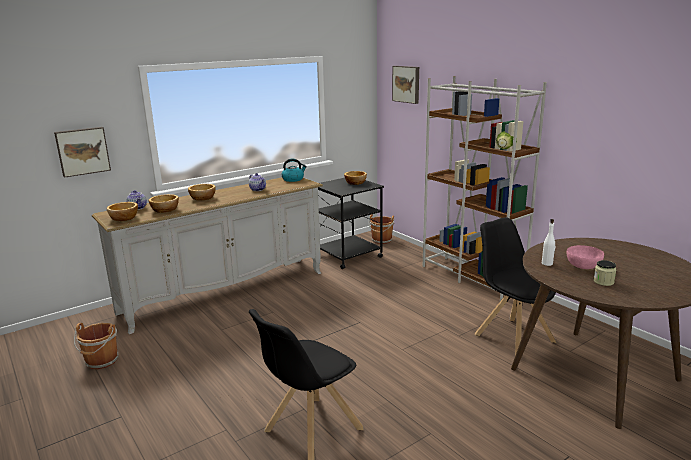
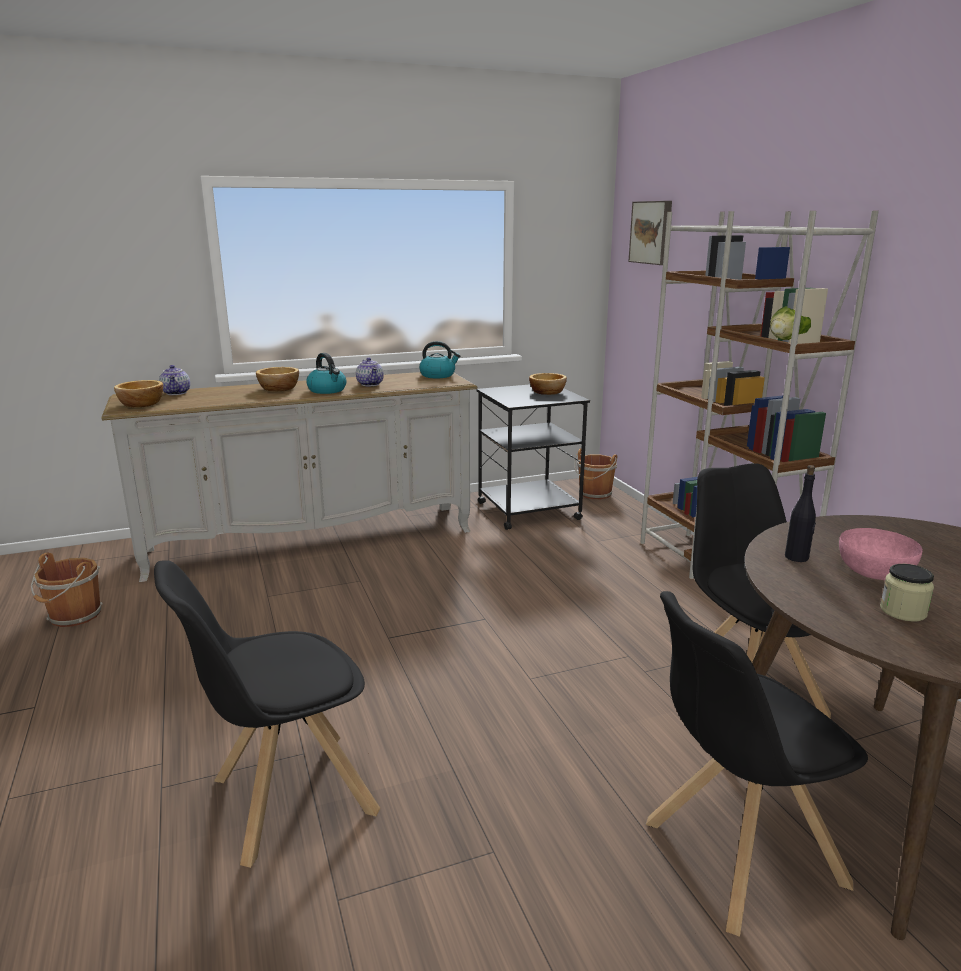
camera: 15 degrees right, 0 degrees up
picture [54,127,111,178] -> none
bowl [149,194,179,213] -> none
white bottle [542,219,556,266] -> black bottle [785,465,816,562]
none -> kettle [306,353,347,394]
none -> black chair [646,591,868,937]

